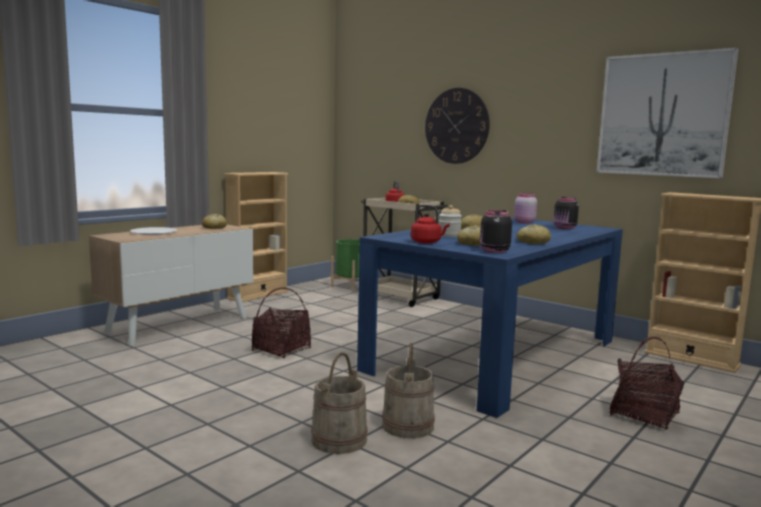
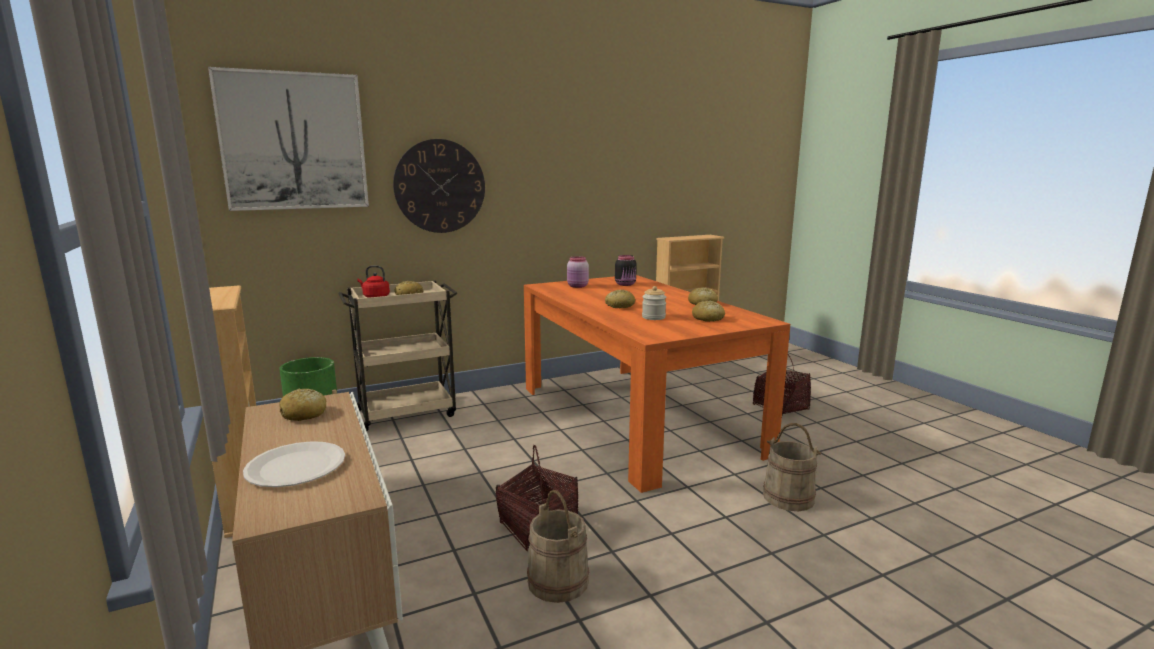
camera: 65 degrees left, 5 degrees up
beige bucket [311,352,368,454] -> beige bucket moved to [527,490,589,603]
blue dining table [357,217,623,418] -> orange dining table [524,275,790,493]
red kettle [411,205,450,244] -> none
black jar [480,210,512,253] -> none
picture [597,48,739,178] -> picture moved to [208,67,369,211]

